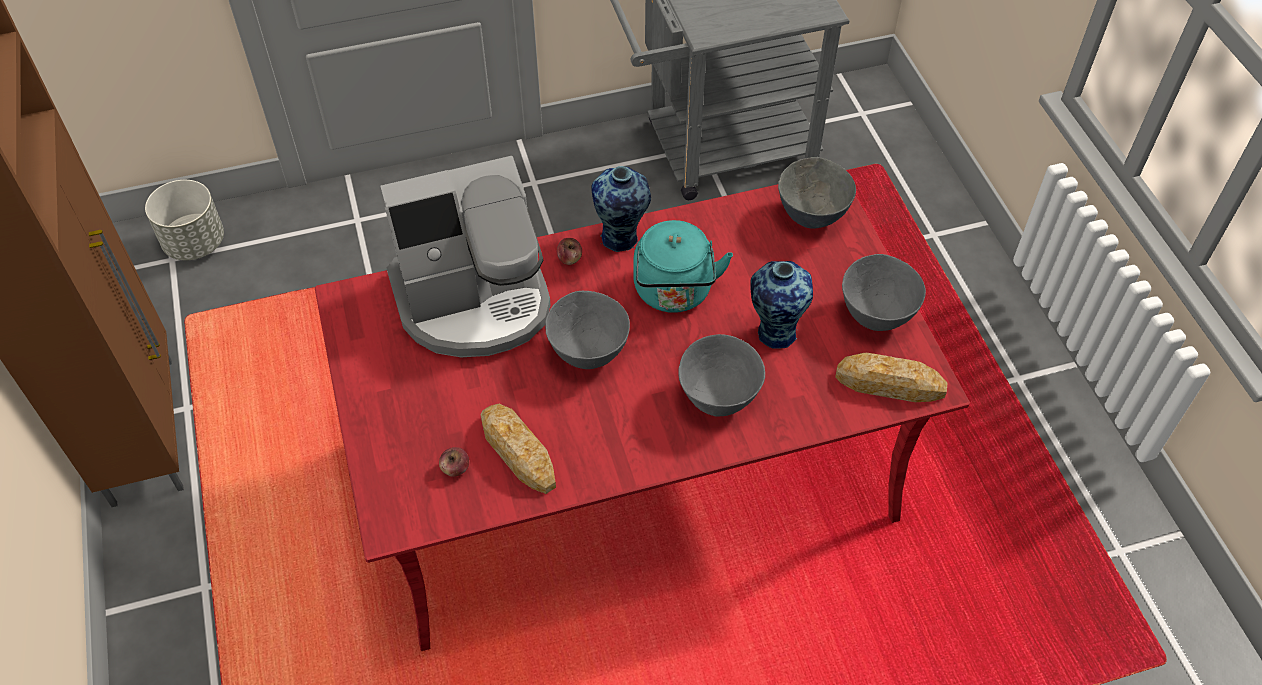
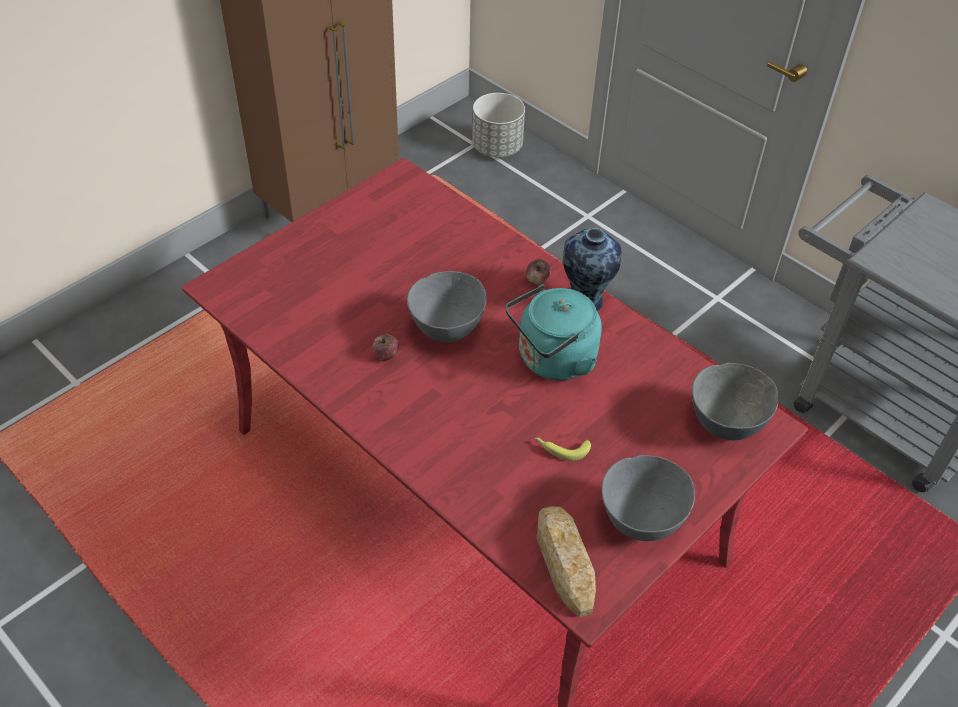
camera: 60 degrees right, 5 degrees down
coffee machine [380,156,551,357] -> none
apple [439,447,469,477] -> apple moved to [372,334,399,360]
bread [481,404,556,494] -> none
grey bowl [678,334,765,416] -> none
vase [750,261,813,349] -> banana [535,438,591,461]

